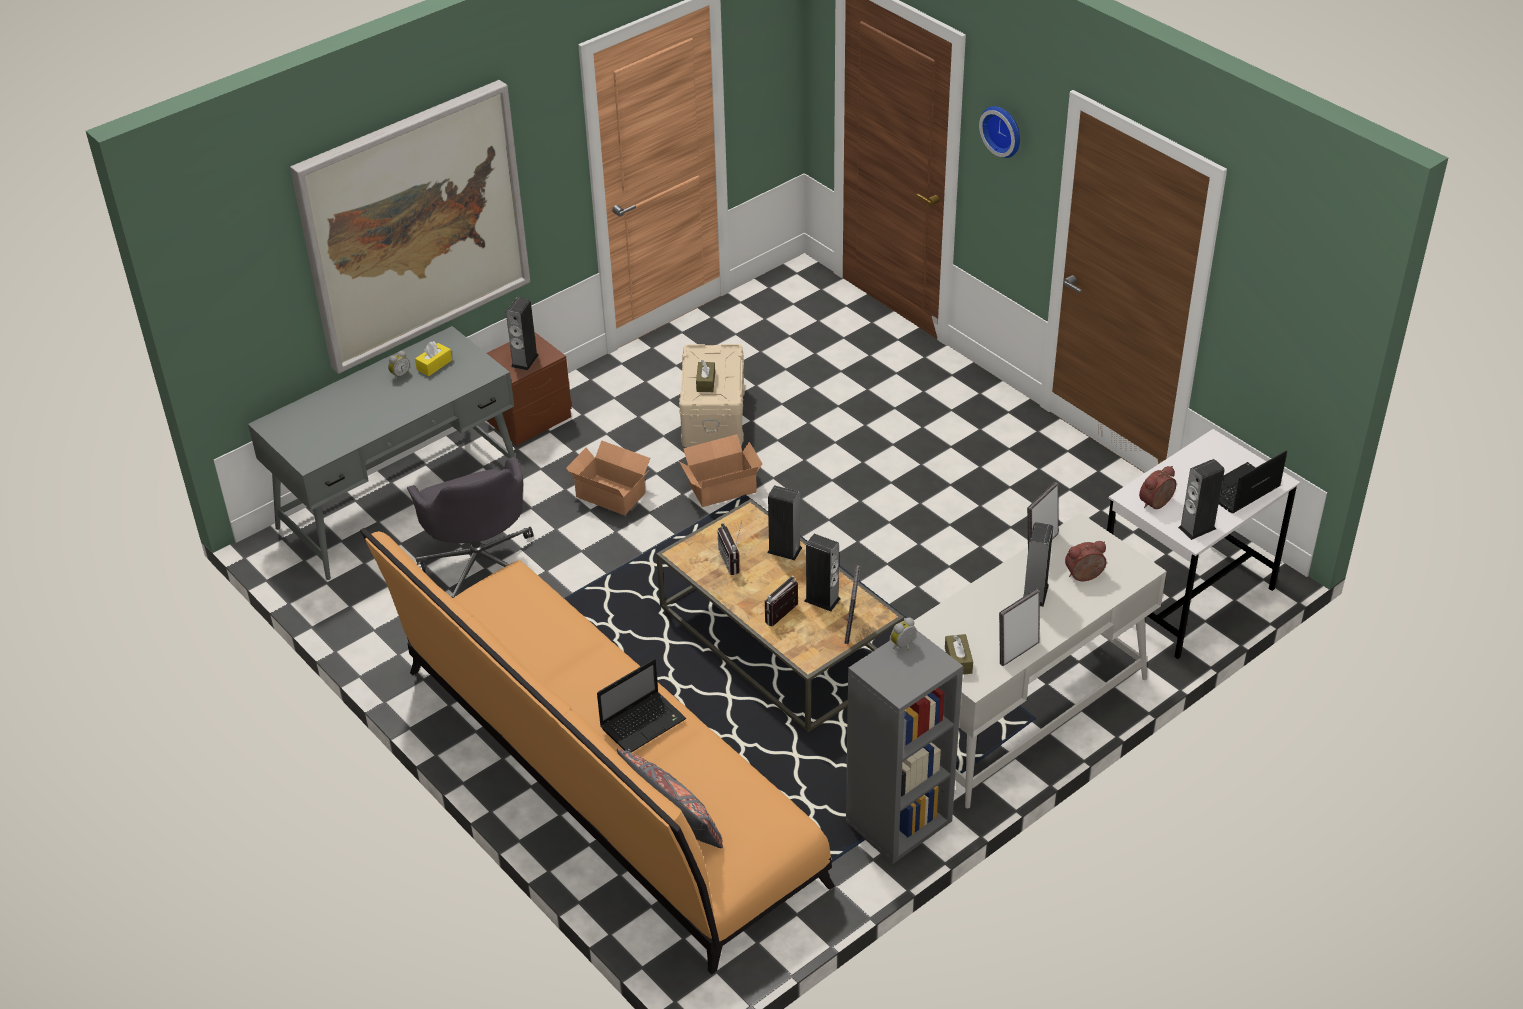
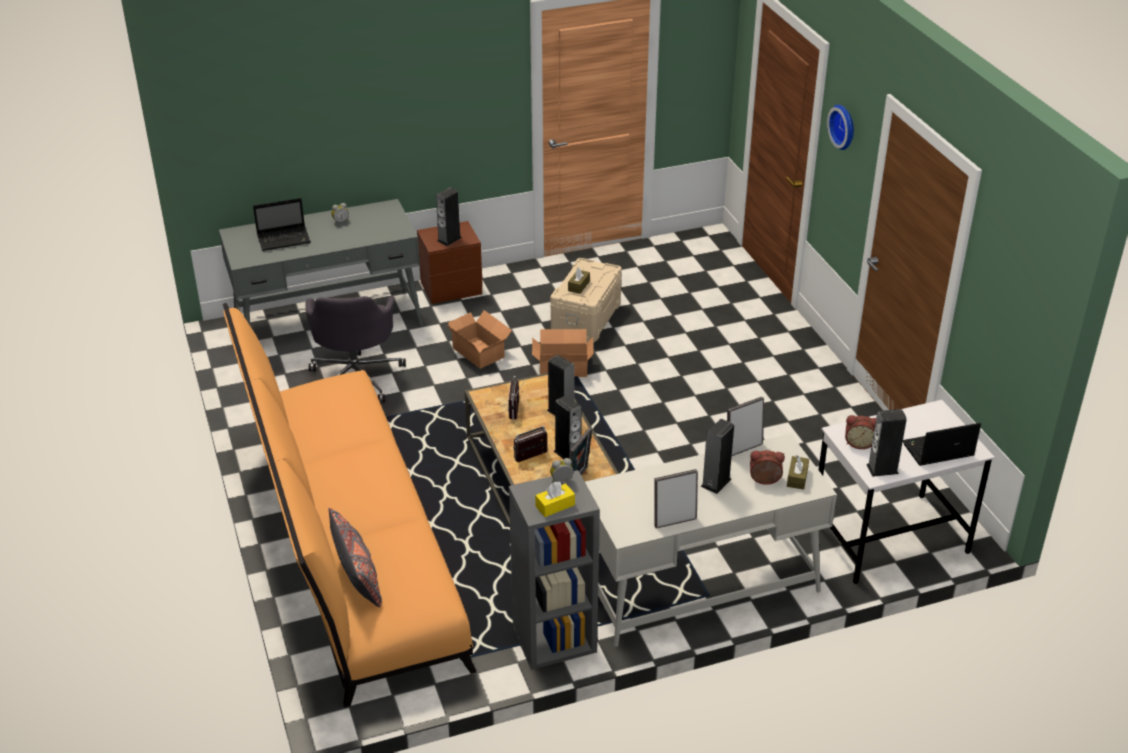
camera: 20 degrees right, 5 degrees down
picture [290,80,530,374] -> none
yellow tissue box [415,341,452,376] -> yellow tissue box moved to [535,482,575,517]
laptop [597,659,686,752] -> laptop moved to [253,198,311,251]
brown tissue box [945,634,973,675] -> brown tissue box moved to [787,455,809,490]
alarm clock [1139,466,1177,509] -> alarm clock turned 150 degrees counterclockwise [845,415,876,449]

